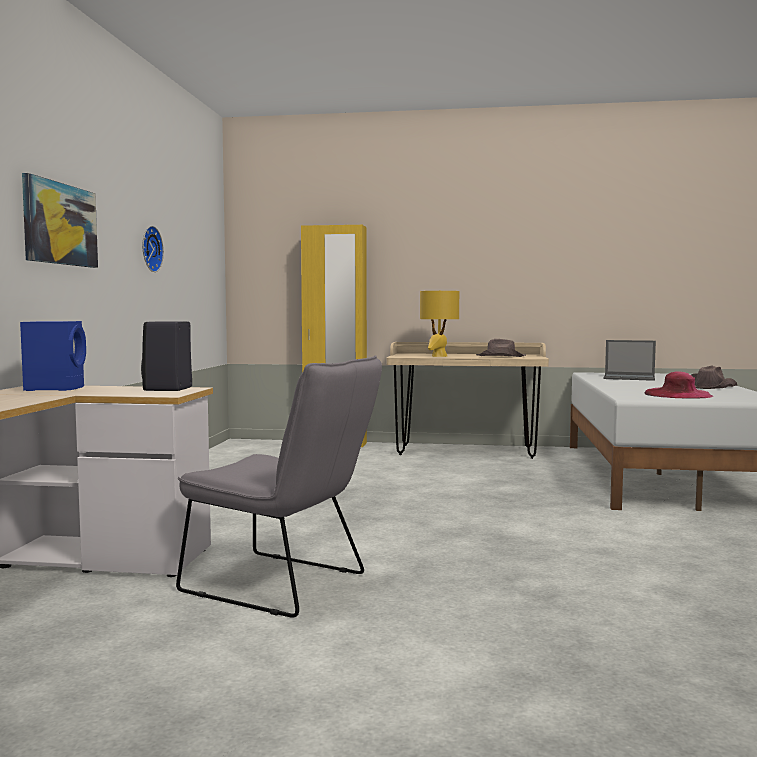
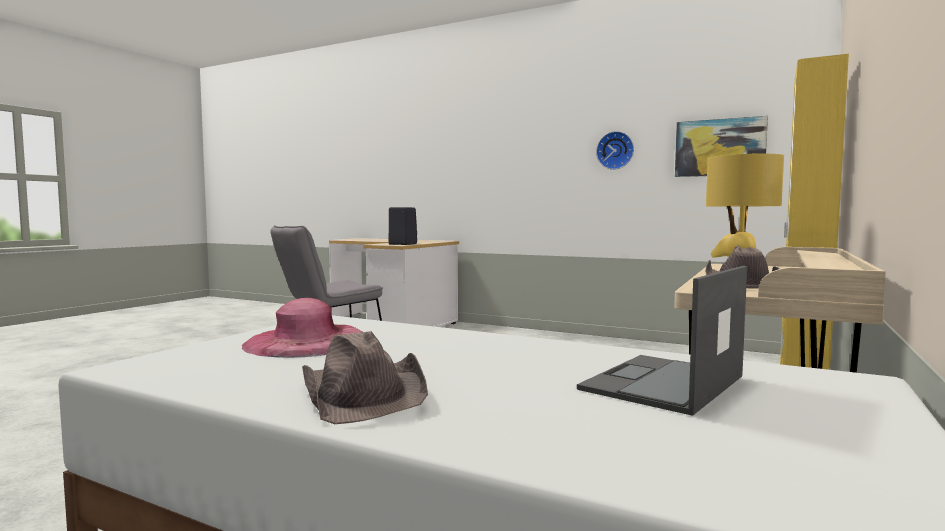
camera: 110 degrees right, 0 degrees up
blue speaker [20,321,86,391] -> none
picture [22,173,98,268] -> picture moved to [675,116,768,177]

